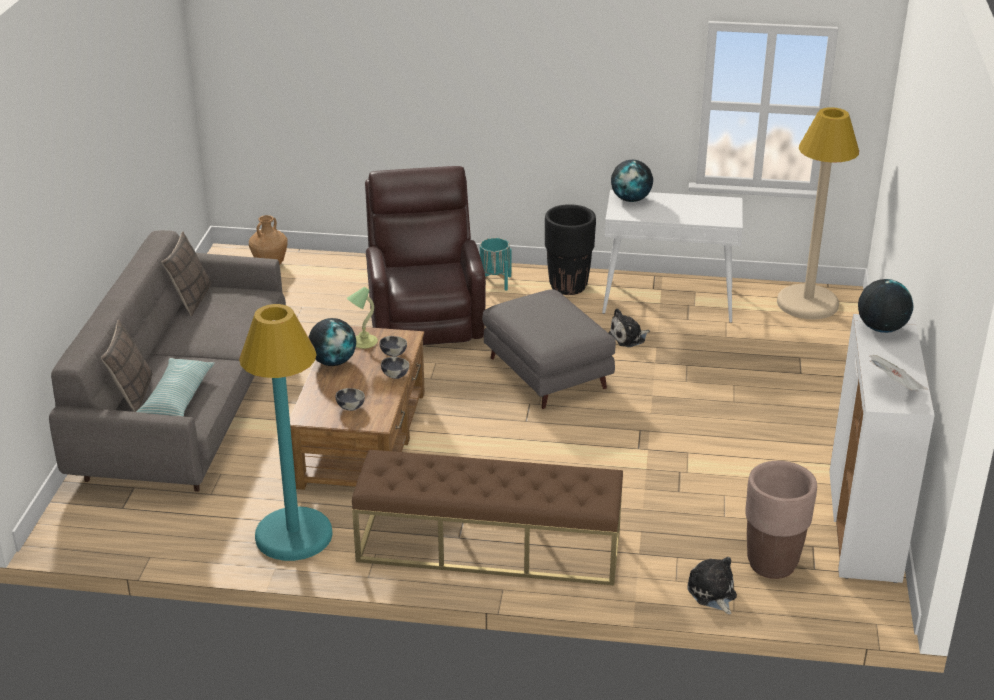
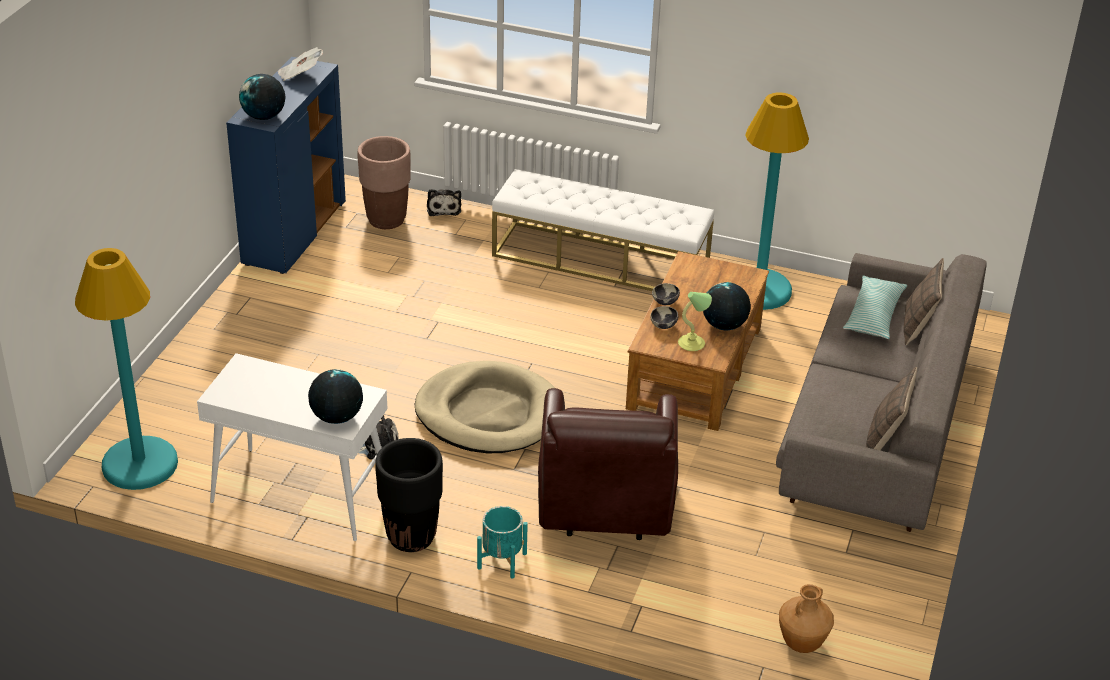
camera: 170 degrees left, 5 degrees up
bowl [335,388,365,411] -> none
brown bench [352,450,623,586] -> white bench [492,169,714,291]
grey ottoman [482,289,616,409] -> beige dog bed [415,361,555,453]
beige floor lamp [777,107,859,320] -> turquoise floor lamp [75,248,178,490]
white cabinet [829,314,935,583] -> blue cabinet [226,57,346,274]

